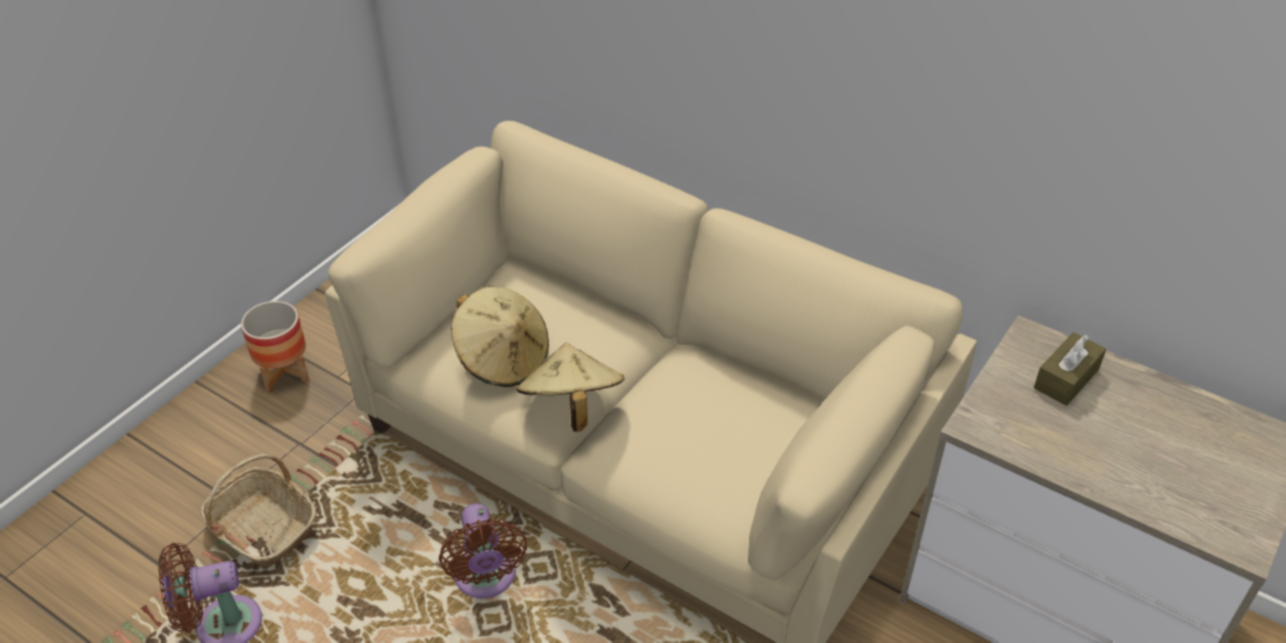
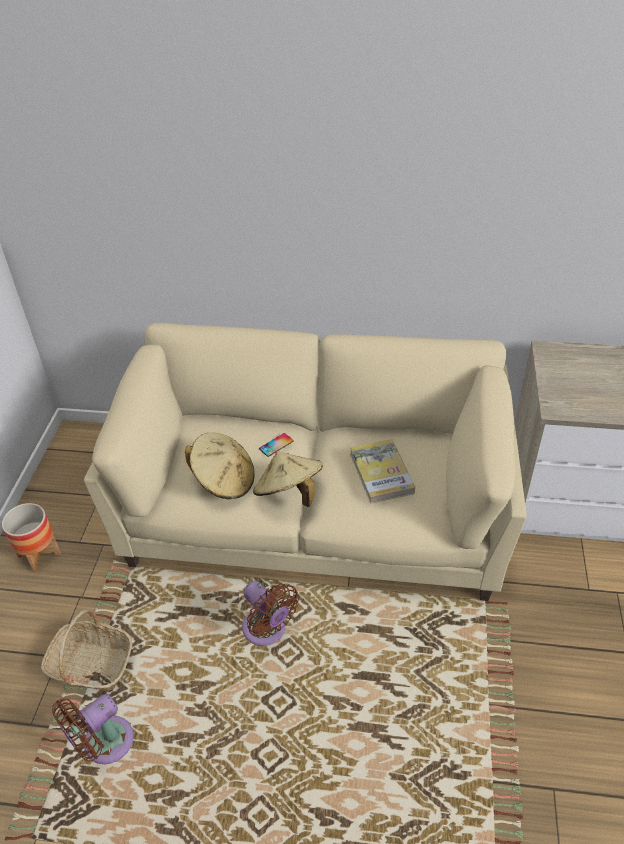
camera: 25 degrees left, 0 degrees up
brown tissue box [1034,332,1106,406] -> none
none -> phone [259,433,294,457]
none -> book [350,439,415,504]

